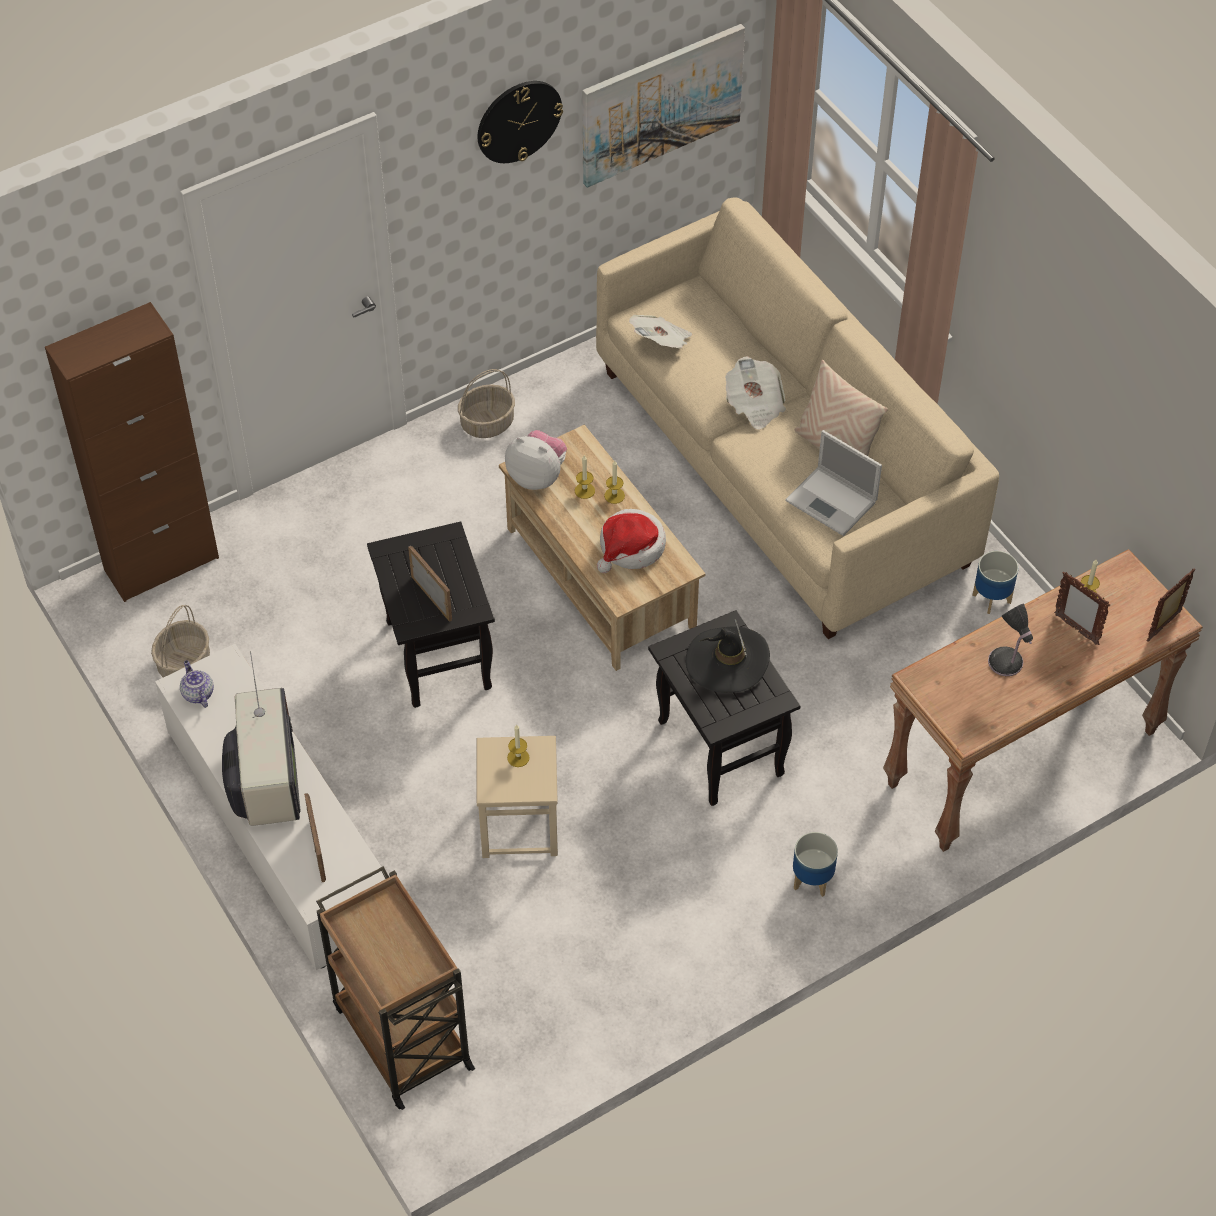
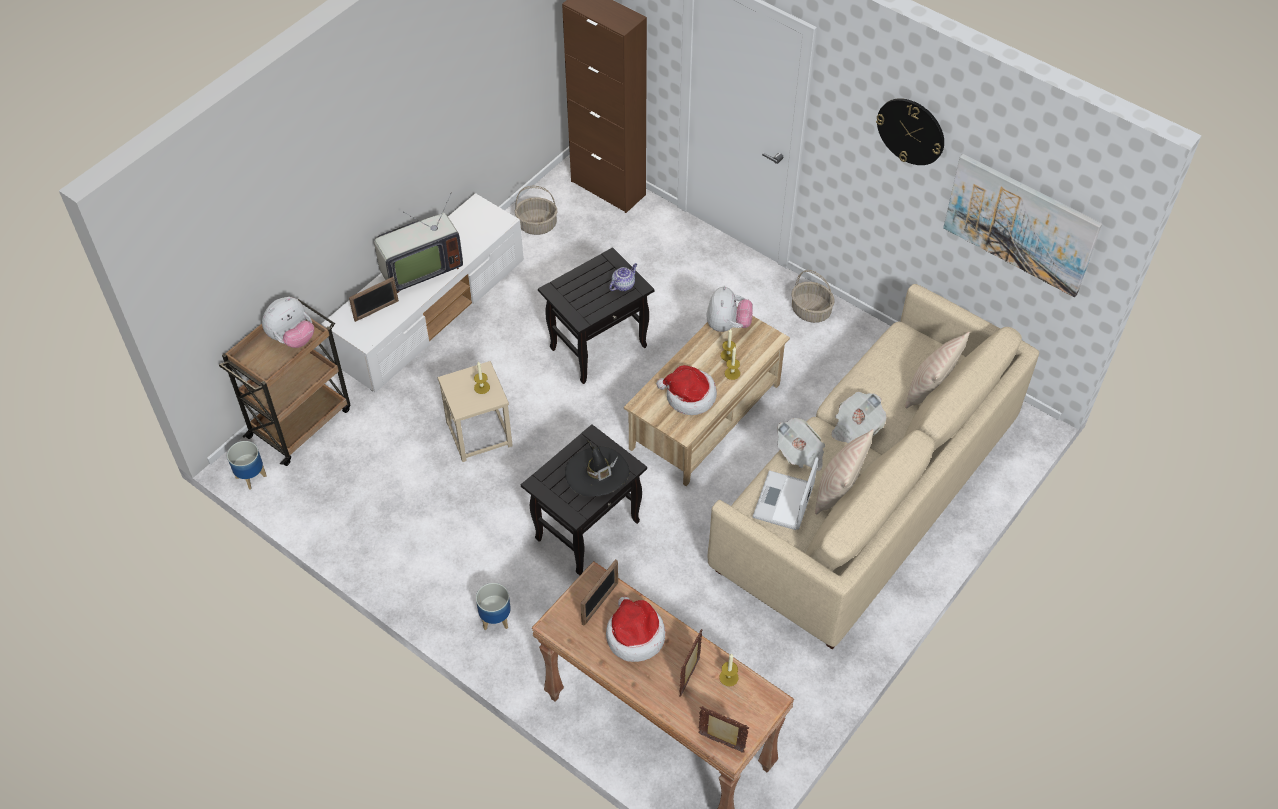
camera: 70 degrees right, 0 degrees up
teapot [180,660,214,708] -> teapot moved to [609,263,637,291]
picture frame [408,546,452,622] -> picture frame moved to [580,559,618,625]
newspaper [629,315,692,349] -> newspaper moved to [777,418,825,471]
planter [972,551,1018,614] -> planter moved to [227,441,267,490]
table lamp [988,603,1033,676] -> hat [606,597,665,662]
none -> plush toy [262,297,314,348]
none -> beige pillow [905,332,970,409]

